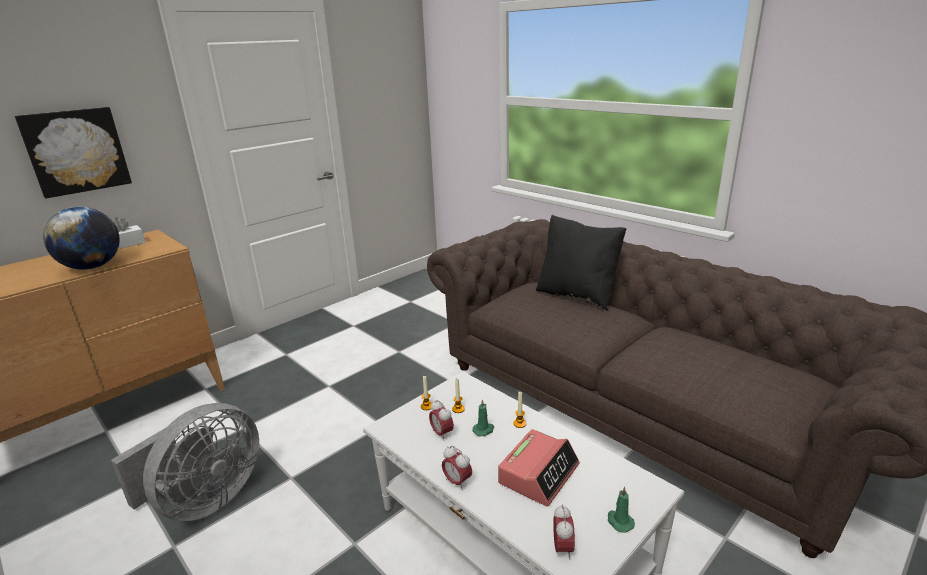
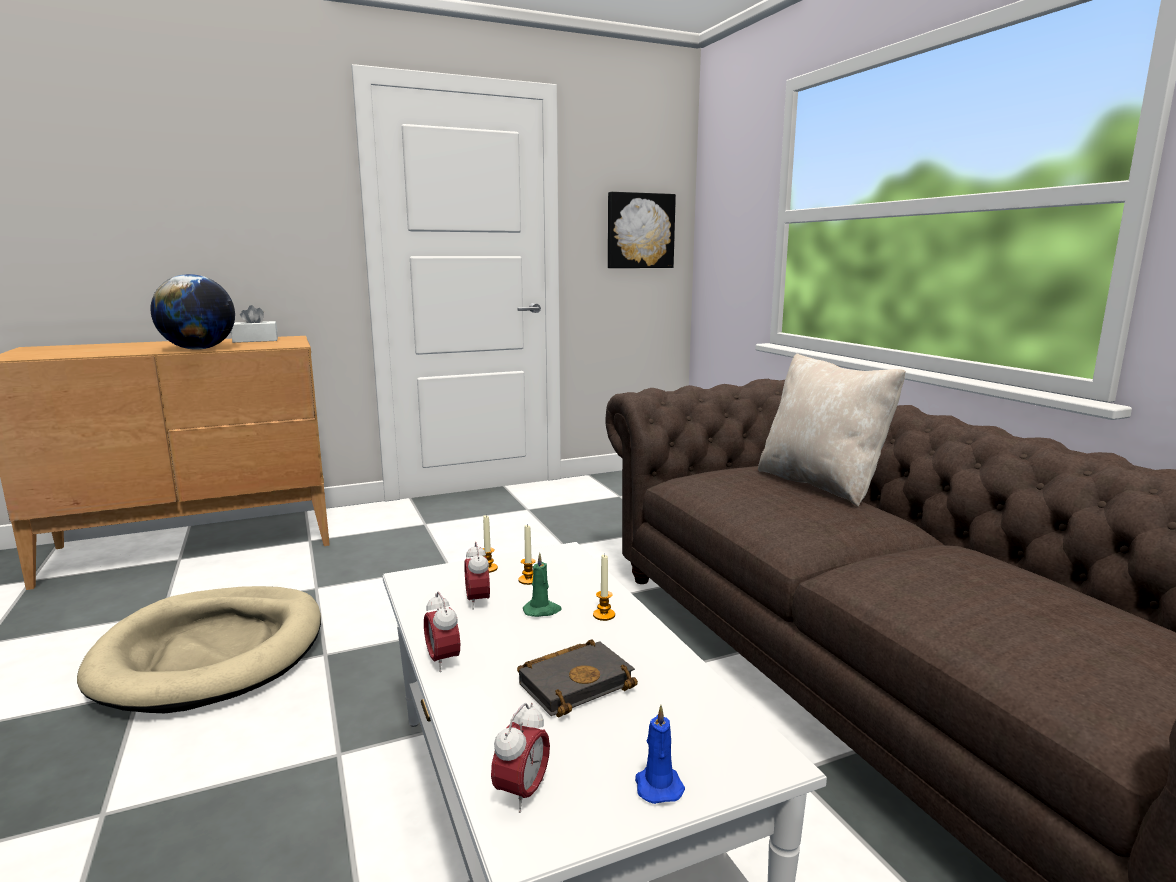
camera: 20 degrees right, 10 degrees down
picture [15,107,132,198] -> picture moved to [608,192,676,268]
grey fan [111,403,259,521] -> beige dog bed [77,586,321,713]
alarm clock [498,429,580,507] -> black book [517,639,638,718]
black pillow [536,215,626,311] -> beige pillow [758,353,906,507]
green candle [608,487,635,533] -> blue candle [635,705,685,804]

